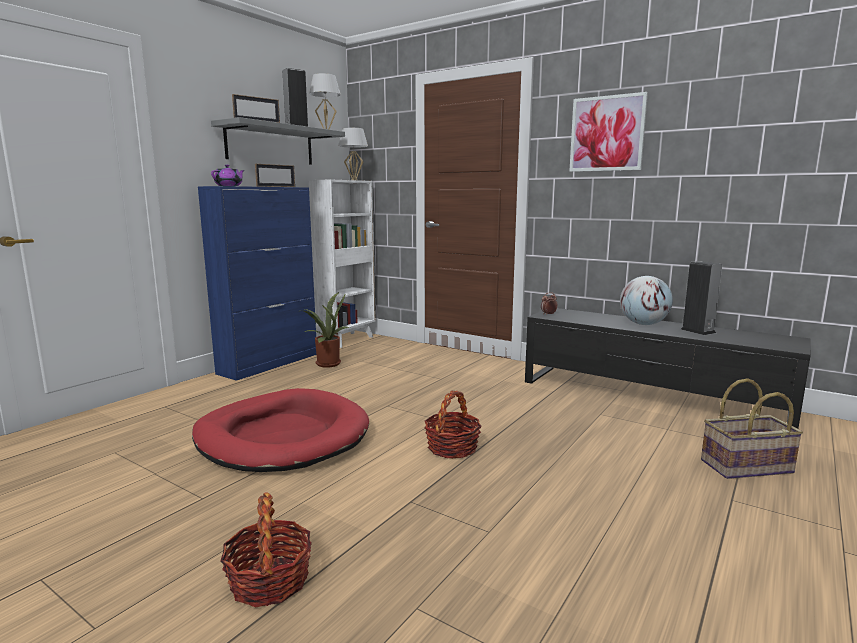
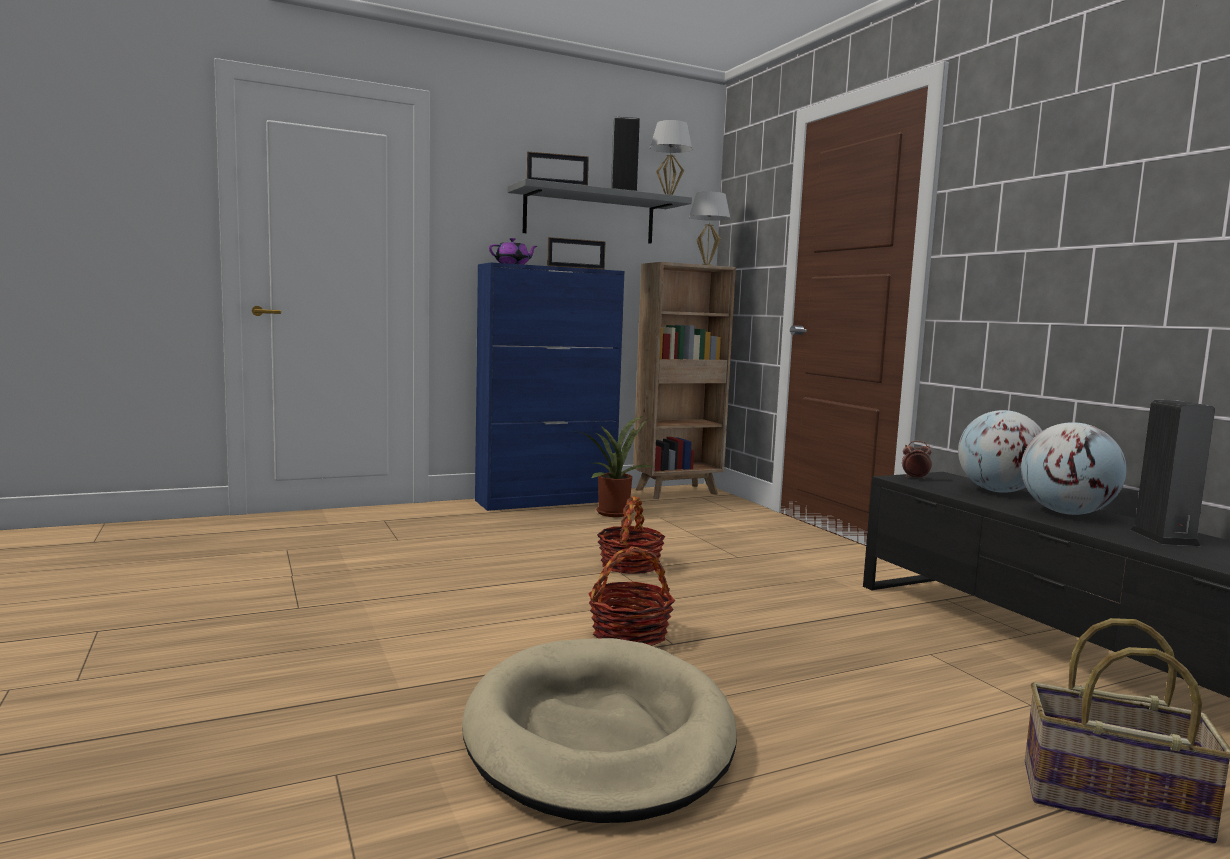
camera: 30 degrees right, 5 degrees down
red dog bed [192,388,369,472] -> none
basket [220,492,312,607] -> basket moved to [597,496,665,574]
white bookcase [309,180,376,348] -> brown bookcase [633,262,736,499]
picture [569,92,648,172] -> none
none -> beige dog bed [462,638,737,823]
none -> globe [958,410,1042,493]

